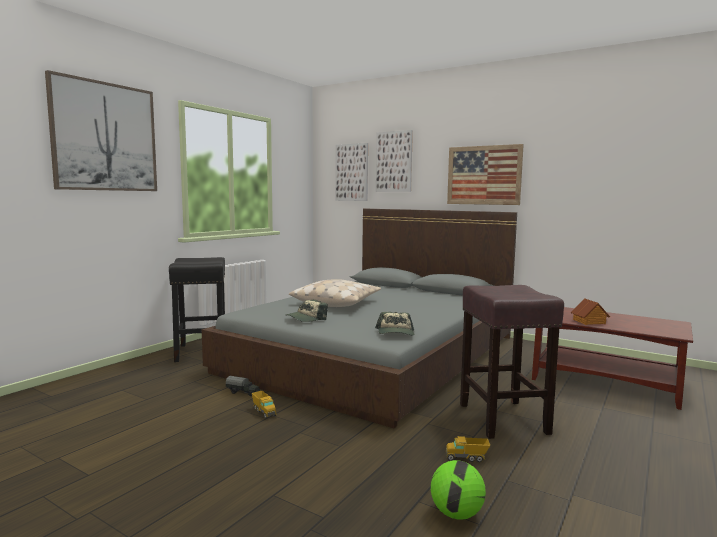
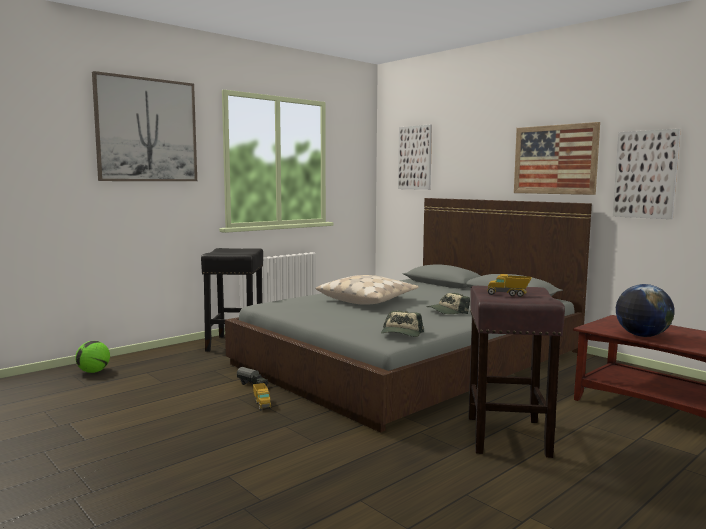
camera: 15 degrees right, 0 degrees up
cap [285,300,328,322] -> cap moved to [427,293,470,314]
picture [376,130,413,192] -> picture moved to [613,129,681,219]
football [431,460,486,520] -> football moved to [75,341,110,373]
toy truck [445,436,490,462] -> toy truck moved to [487,274,532,297]
toy house [571,298,610,325] -> globe [616,284,675,337]

